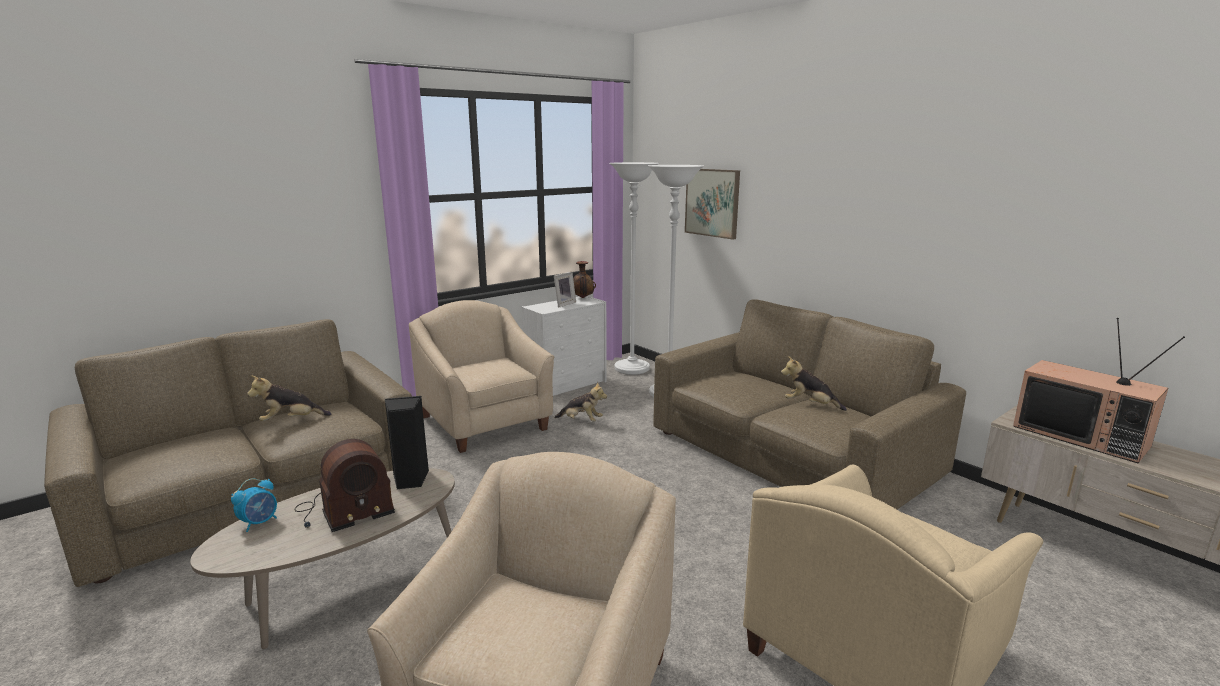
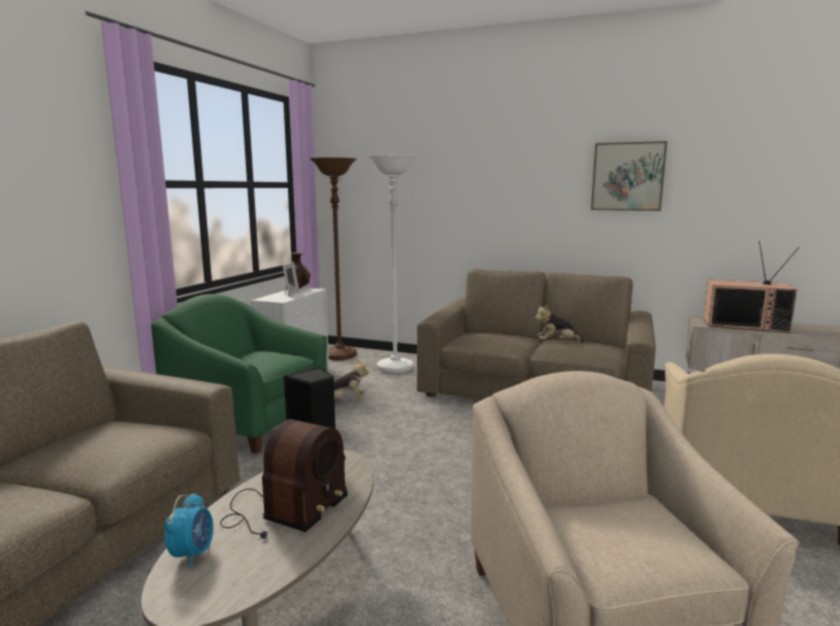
camera: 30 degrees left, 5 degrees down
plush toy [247,375,332,421] -> none
beige armchair [409,300,554,453] -> green armchair [151,294,327,453]
white floor lamp [609,162,659,375] -> brown floor lamp [309,157,357,360]
picture [685,169,740,240] -> picture moved to [591,141,667,211]

